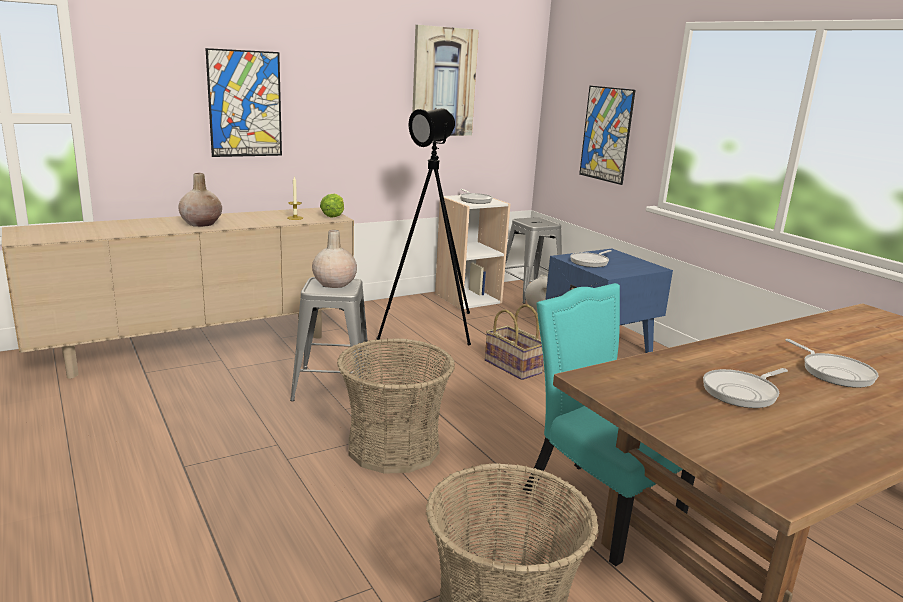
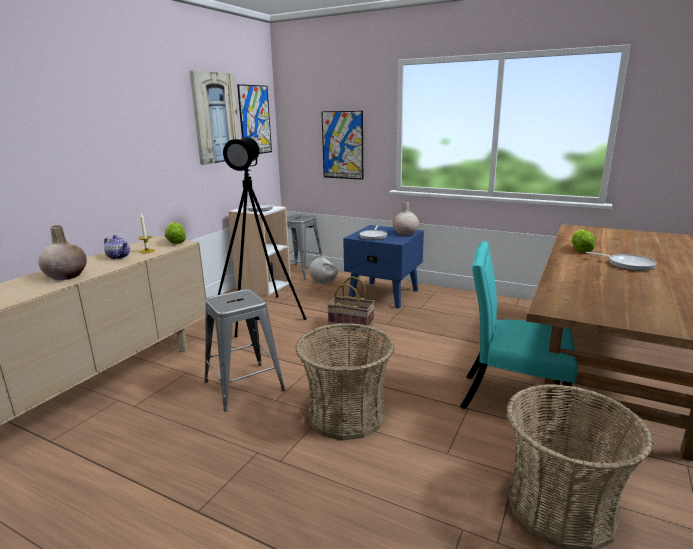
camera: 30 degrees left, 0 degrees up
picture [205,48,282,157] -> picture moved to [237,84,272,154]
beige vase [312,230,357,288] -> beige vase moved to [393,201,419,236]
frying pan [703,368,788,408] -> none
none -> teapot [104,235,130,259]
none -> lettuce [571,229,595,253]

